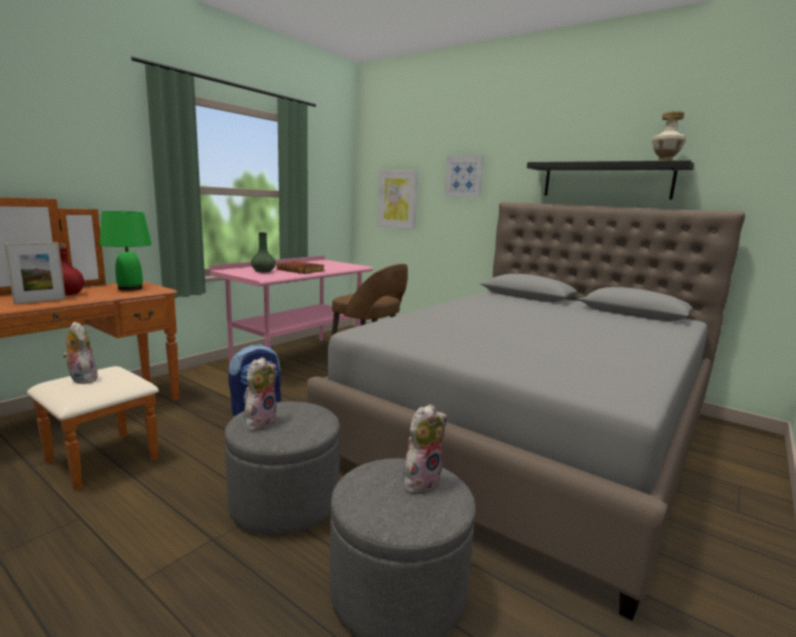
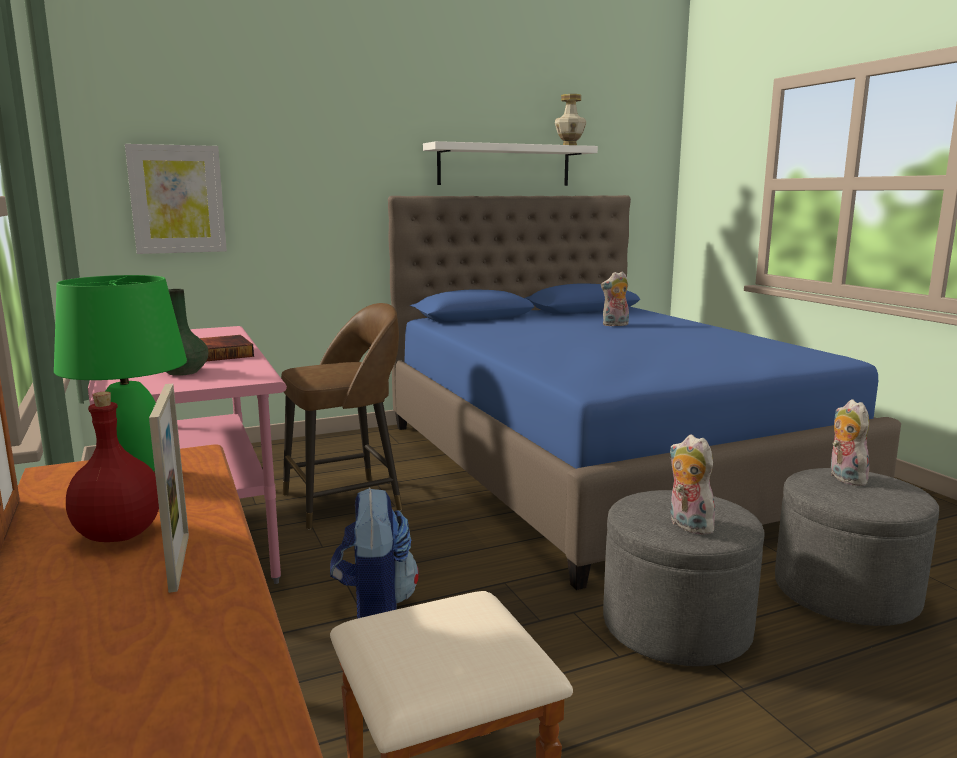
camera: 60 degrees left, 0 degrees up
plush toy [62,322,98,384] -> plush toy moved to [601,272,629,326]
grey bed [307,202,745,621] -> blue bed [388,195,901,590]
picture [444,155,484,198] -> none
black shelf [527,160,694,200] -> white shelf [423,141,598,186]

